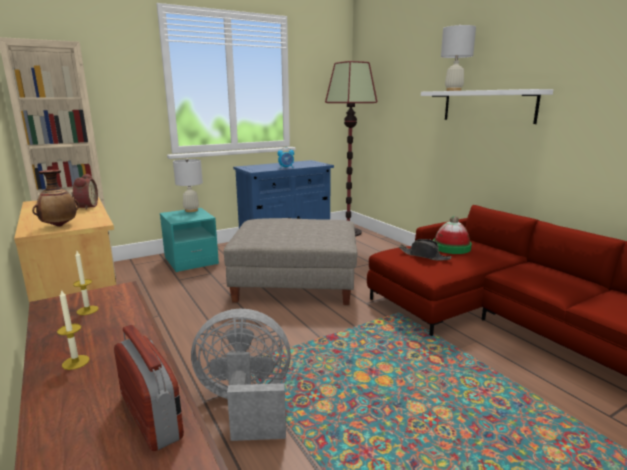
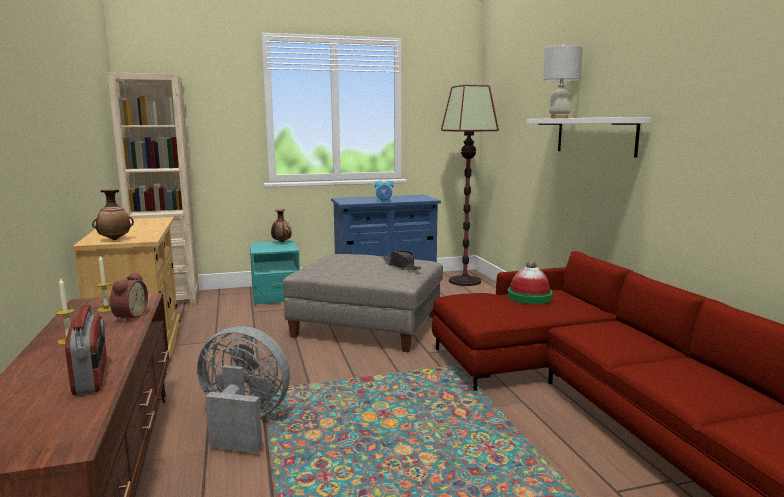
camera: 15 degrees right, 5 degrees down
alarm clock [71,174,98,210] -> alarm clock moved to [110,272,148,322]
white table lamp [173,158,203,212] -> vase [271,209,292,242]
black hat [399,239,452,261] -> black hat moved to [383,251,422,270]

